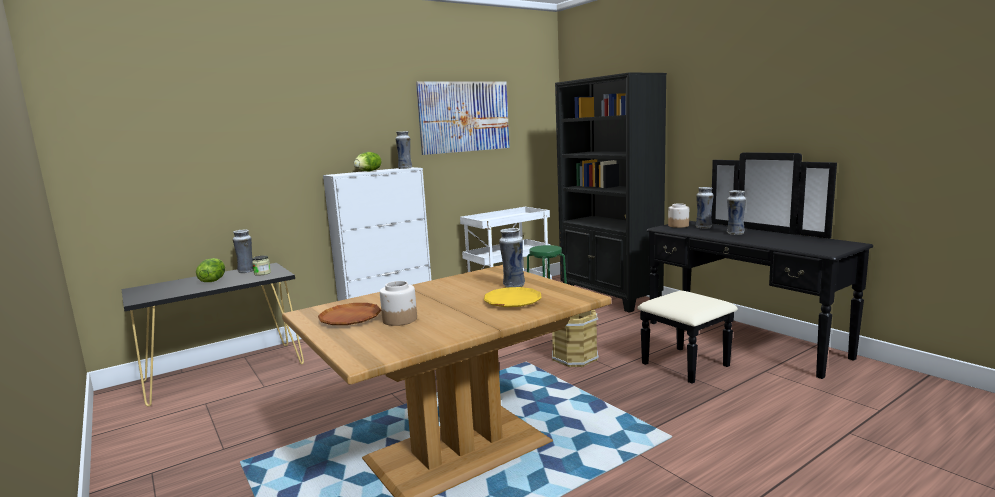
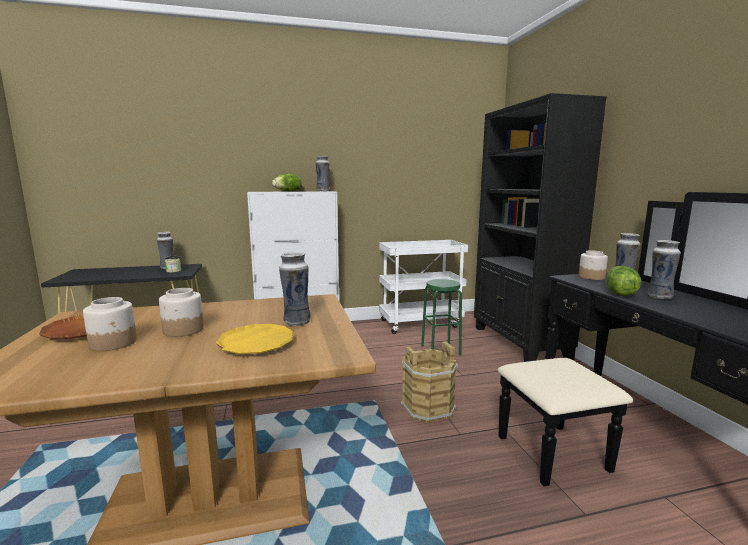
camera: 20 degrees right, 0 degrees up
lettuce [196,258,225,282] -> lettuce moved to [607,266,641,296]
picture [416,81,509,155] -> none
none -> jar [159,288,204,337]

